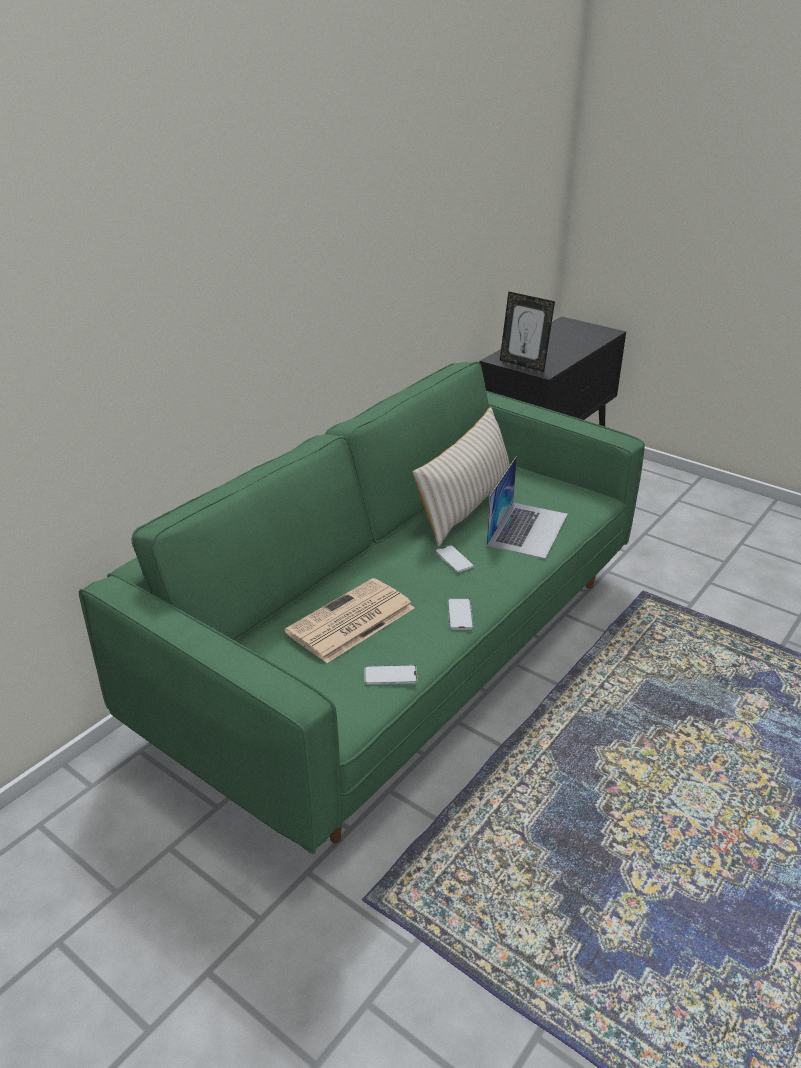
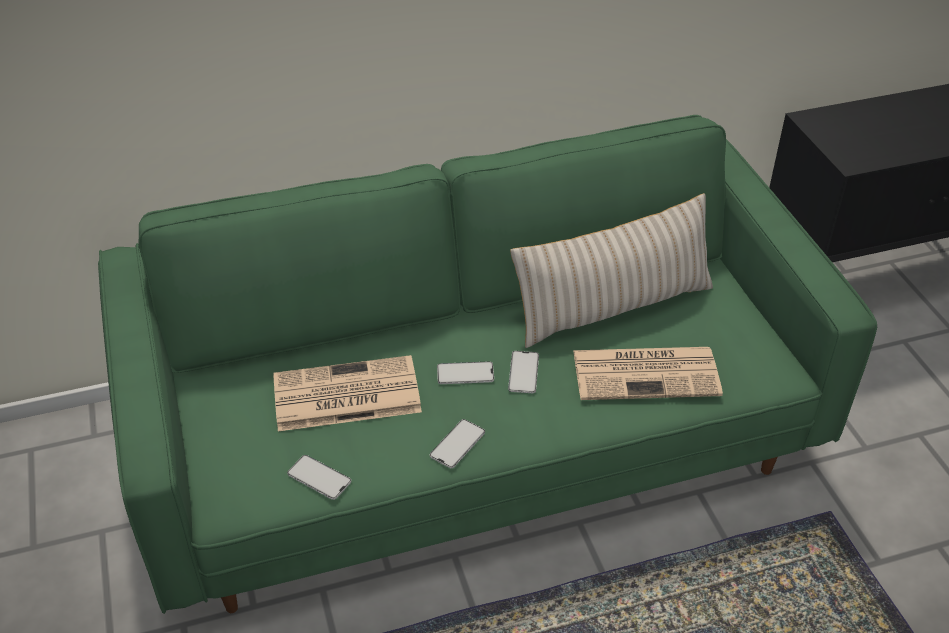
camera: 35 degrees right, 10 degrees up
laptop [486,456,568,559] -> newspaper [573,347,723,400]
picture frame [500,291,555,372] -> none
none -> phone [437,361,494,384]

